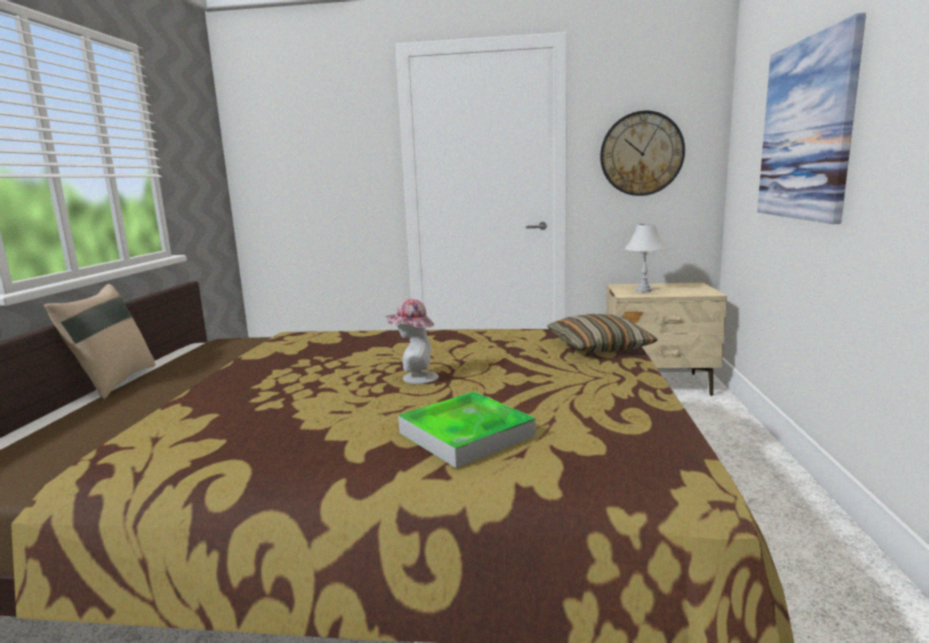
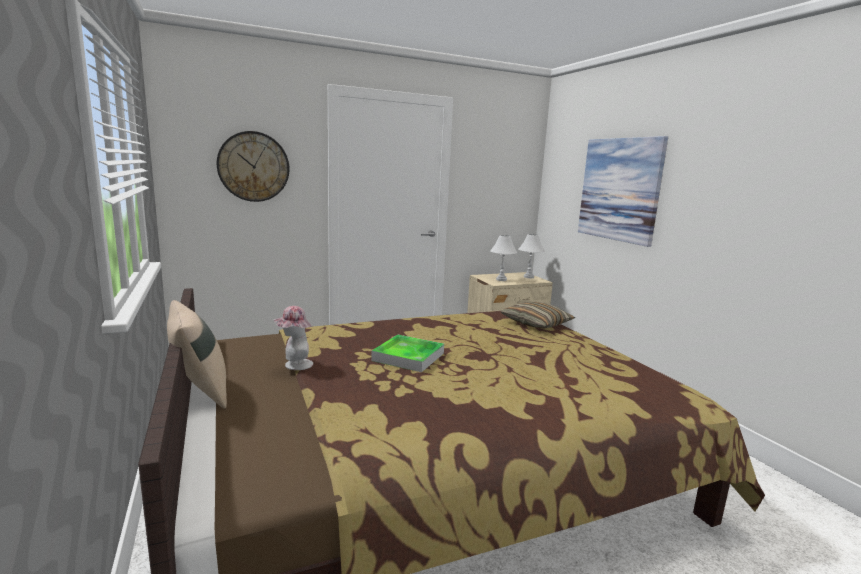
camera: 30 degrees left, 0 degrees up
hat [386,299,439,384] -> hat moved to [274,306,313,370]
tray [398,392,536,468] -> tray moved to [371,334,444,372]
wall clock [600,111,685,196] -> wall clock moved to [217,131,290,202]
none -> white table lamp [518,234,545,278]

